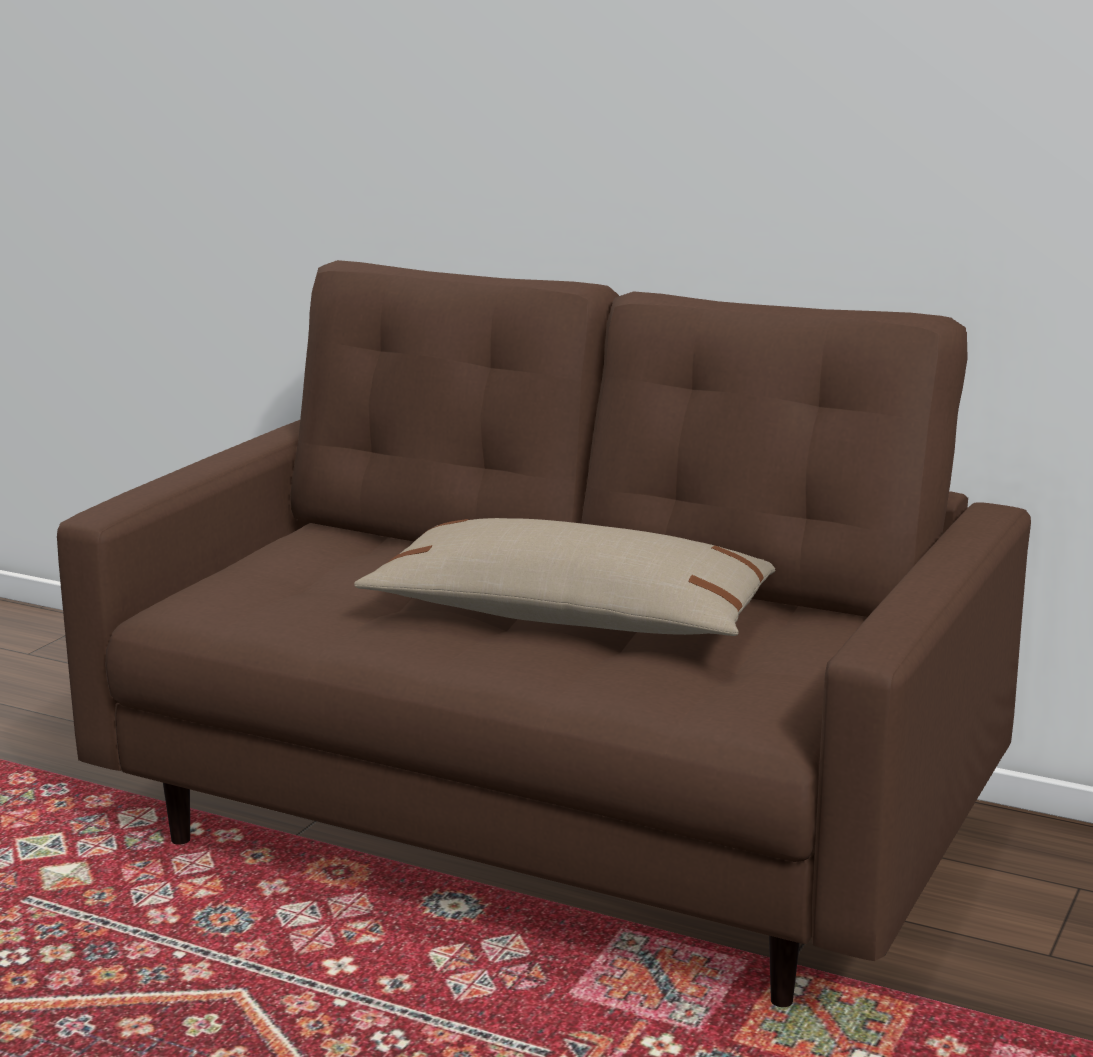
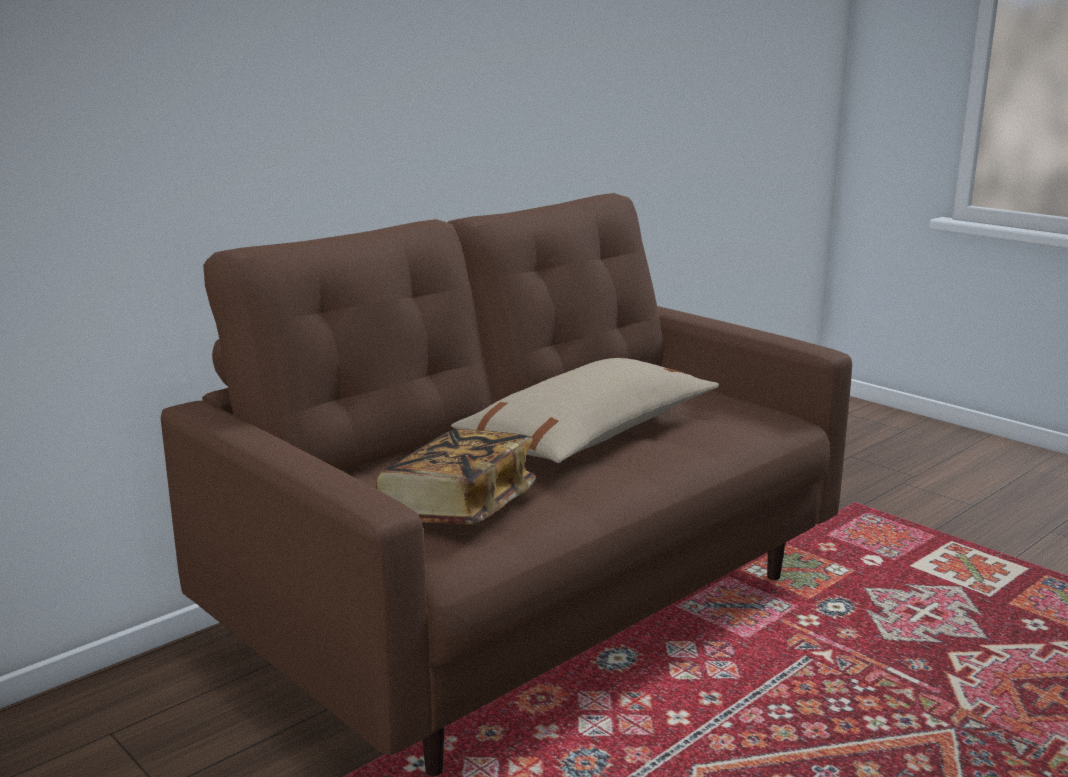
camera: 70 degrees left, 0 degrees up
none -> book [376,429,536,524]

